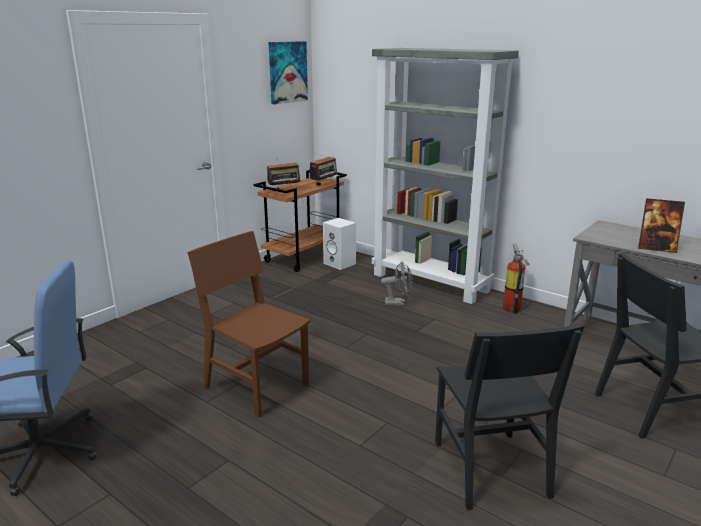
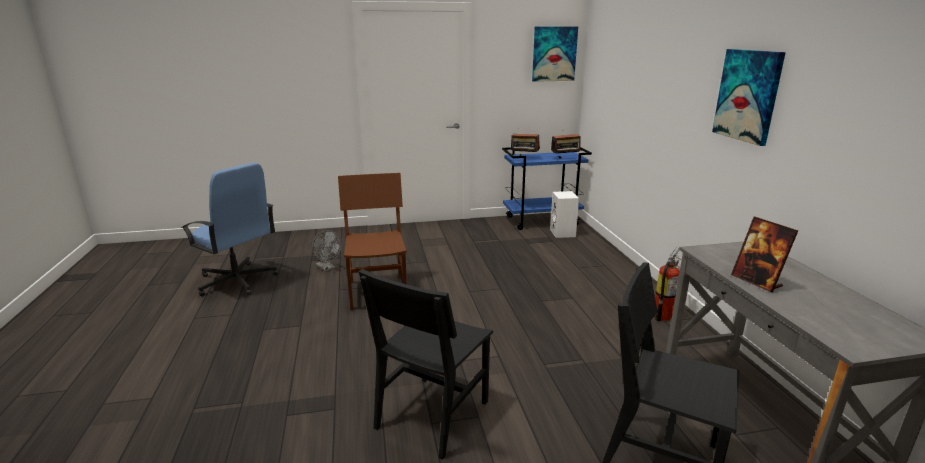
camera: 40 degrees right, 0 degrees up
brown cart [254,170,347,272] -> blue cart [502,147,592,230]
grey bookcase [372,48,519,304] -> none
grey fan [381,261,413,306] -> grey fan moved to [312,230,341,271]
none -> picture [712,49,786,146]

